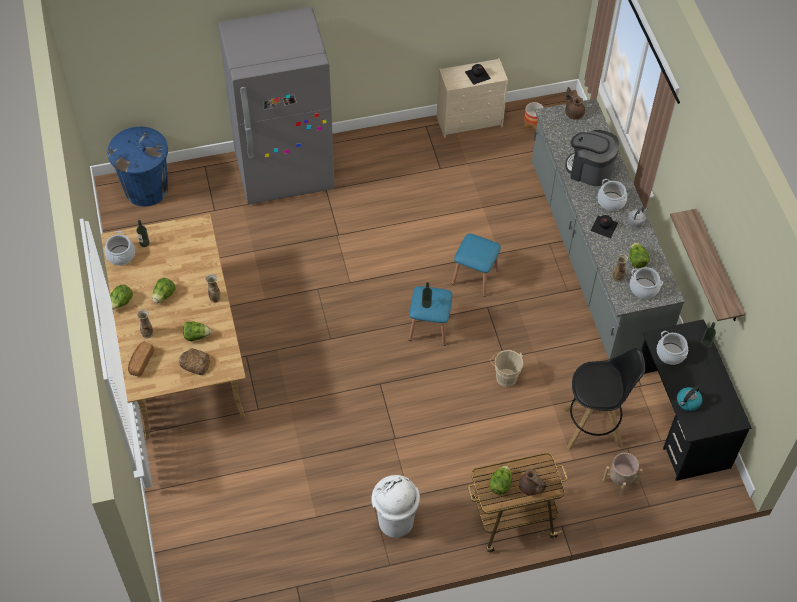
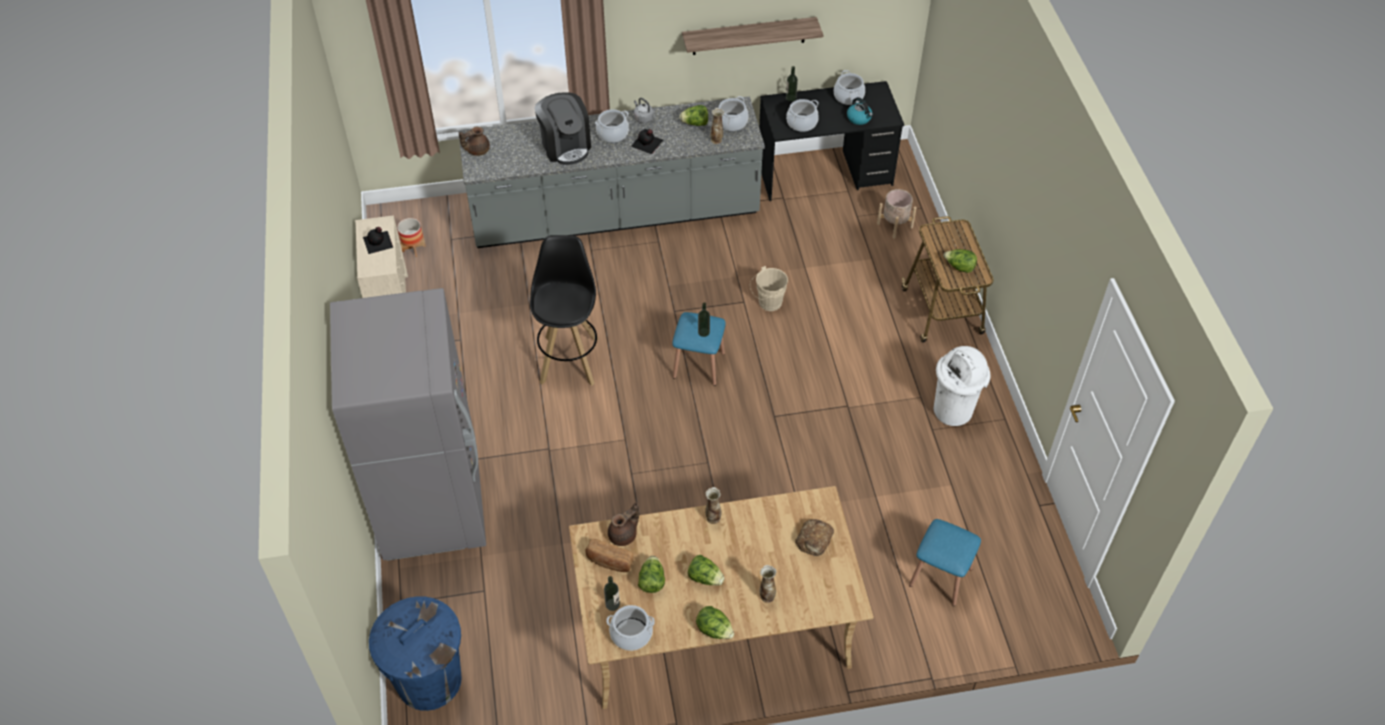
camera: 85 degrees left, 5 degrees down
bread [128,342,154,377] -> bread moved to [585,539,634,572]
lettuce [183,322,211,341] -> lettuce moved to [638,556,665,593]
blue stool [452,234,501,297] -> blue stool moved to [909,519,981,606]
brown teapot [519,469,547,496] -> brown teapot moved to [608,502,639,546]
black stool [563,348,645,449] -> black stool moved to [530,235,599,386]
coffee machine [565,130,619,186] -> coffee machine turned 60 degrees counterclockwise [535,92,591,165]
none -> cooking pot [834,70,865,105]

